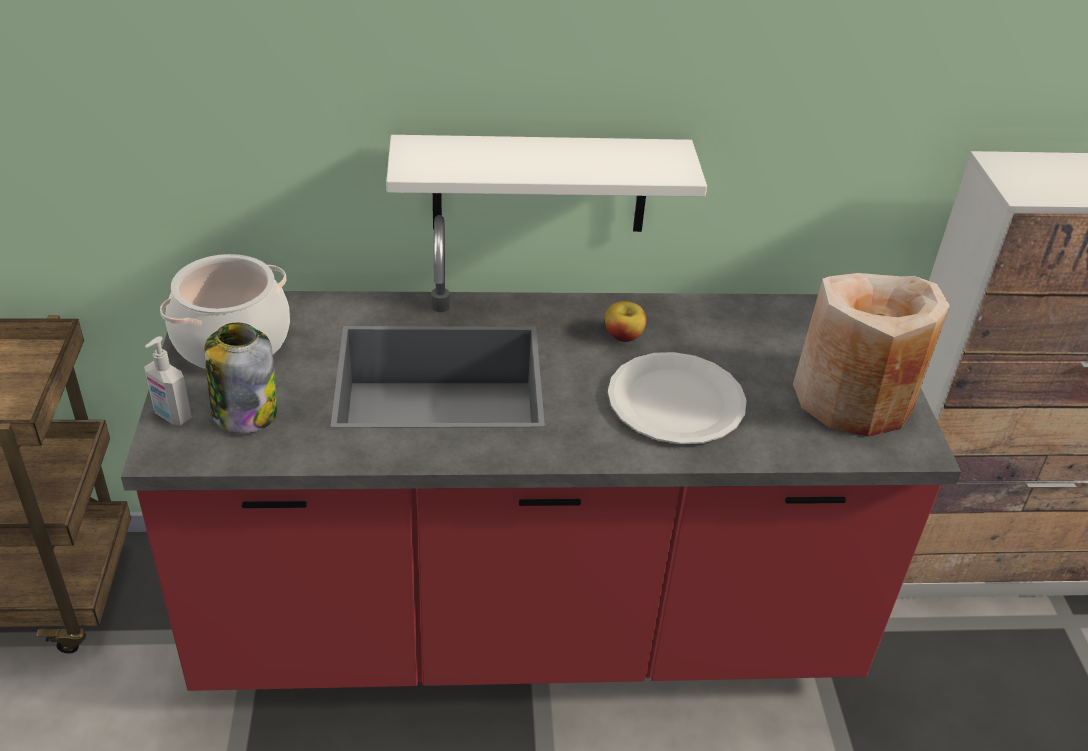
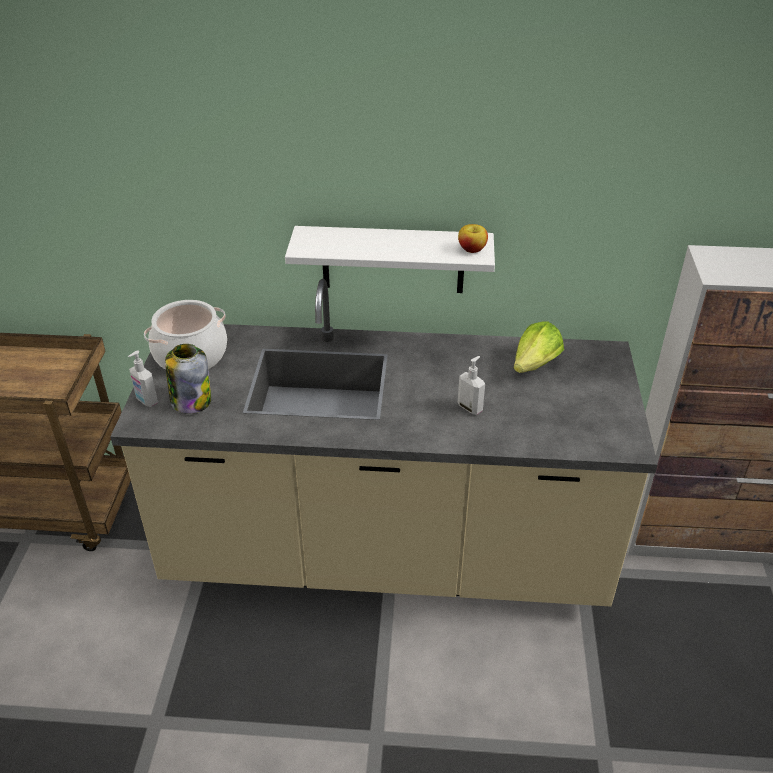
camera: 10 degrees right, 0 degrees up
red counter [121,215,961,691] -> beige counter [110,279,658,607]
apple [605,301,647,342] -> apple moved to [458,224,488,253]
white plate [608,352,747,444] -> soap dispenser [458,356,485,415]
beige vase [793,273,950,437] -> none
none -> lettuce [514,321,564,373]

